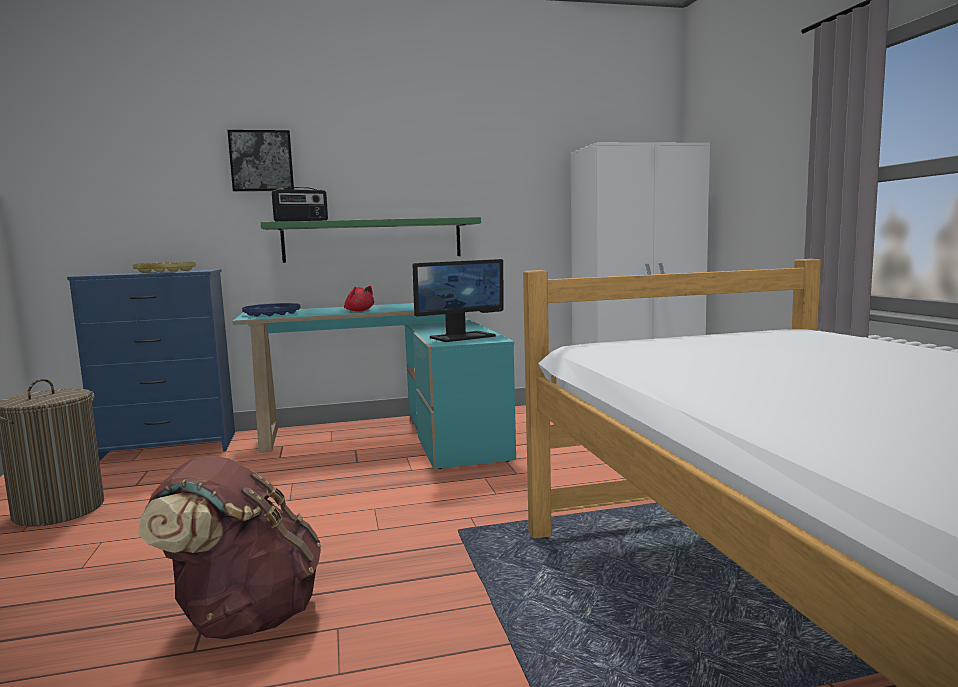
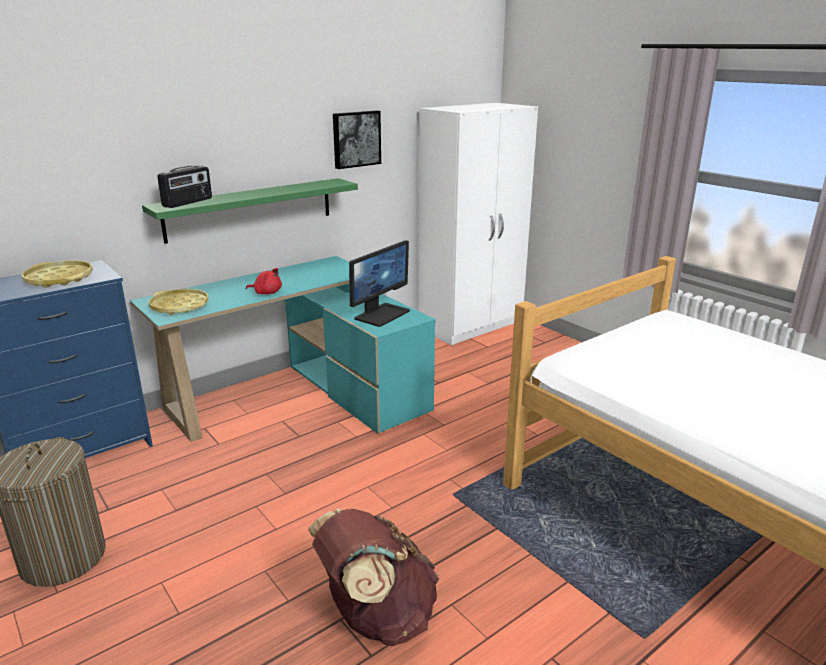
camera: 25 degrees left, 15 degrees up
picture [227,130,294,192] -> picture moved to [333,110,381,169]
blue tray [242,303,300,317] -> yellow tray [149,289,208,315]

